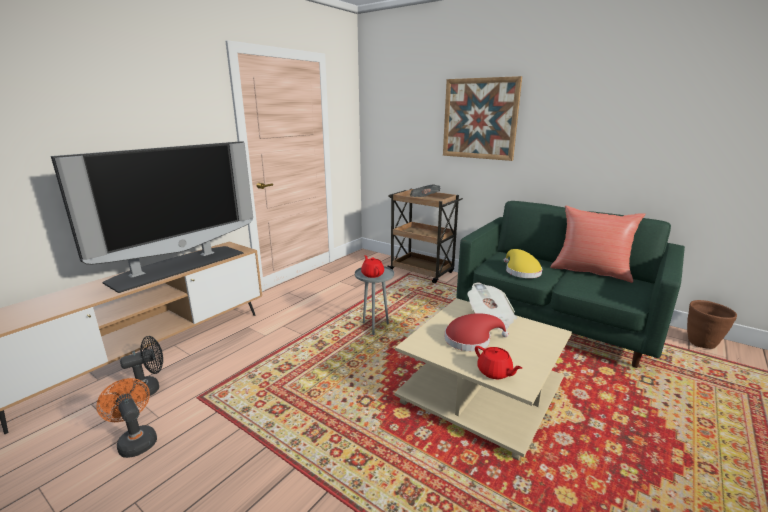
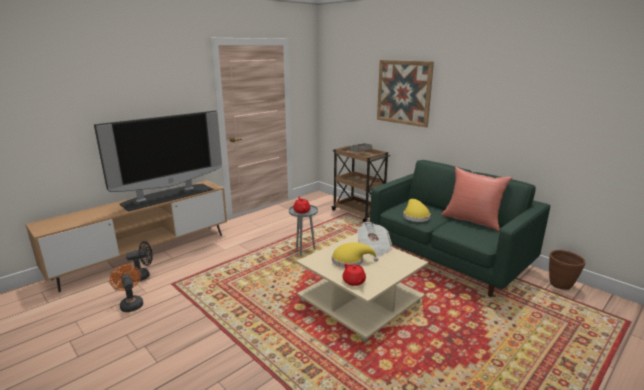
camera: 10 degrees right, 0 degrees up
red hat [445,313,509,351] -> yellow hat [332,243,378,268]

